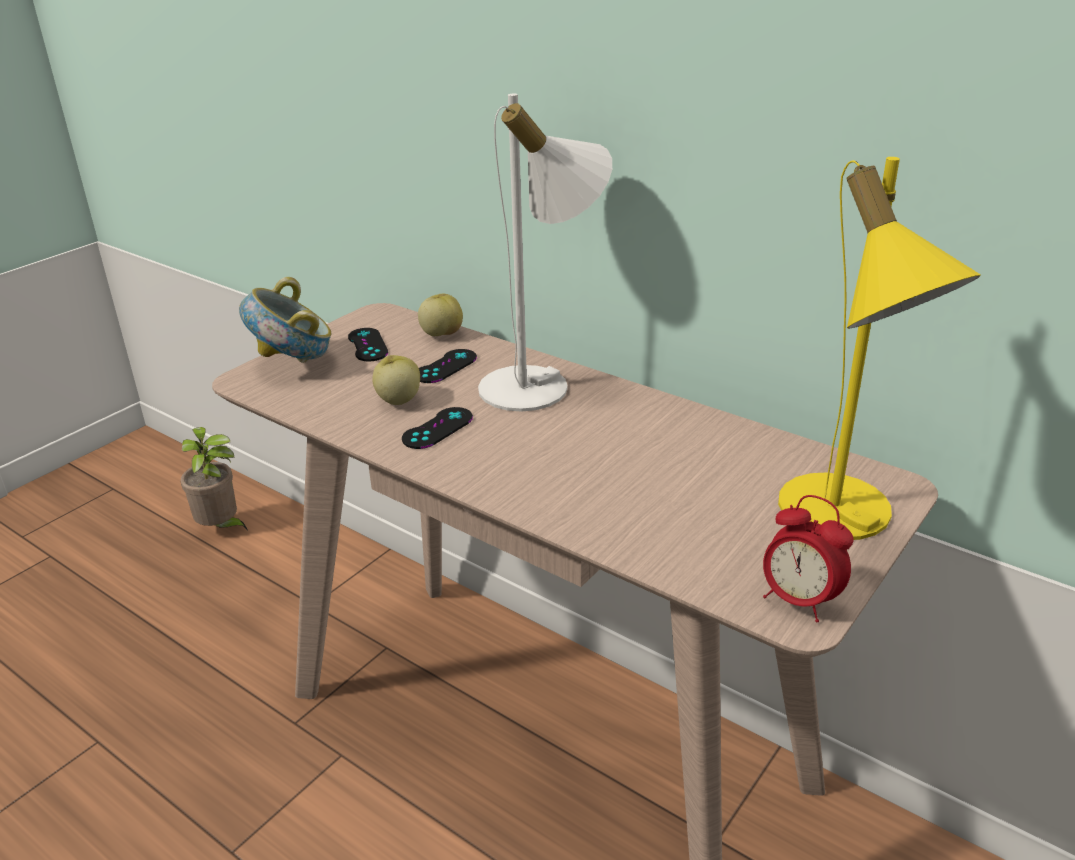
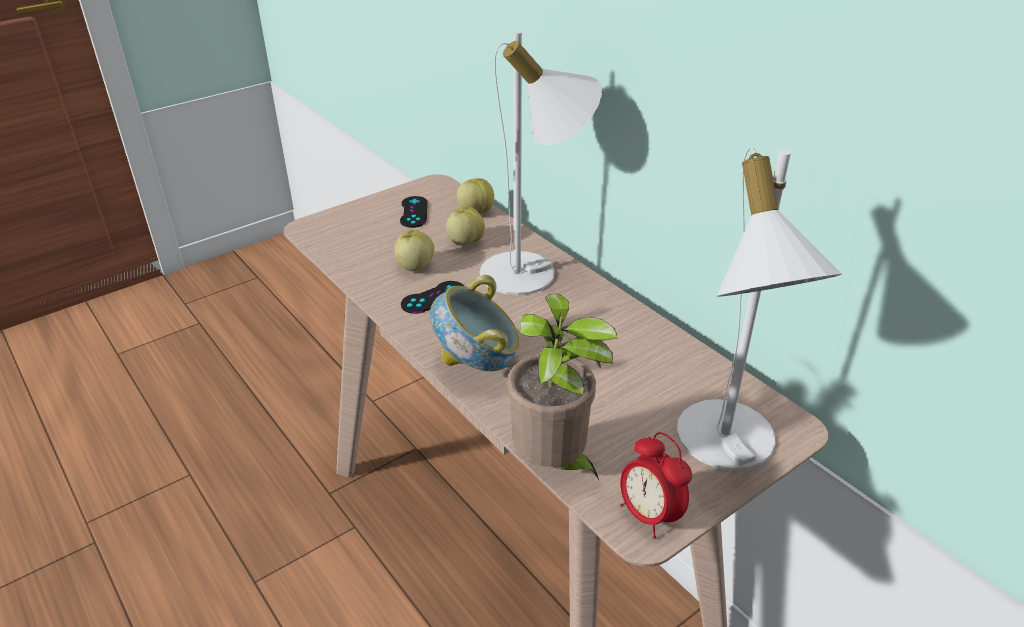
camera: 15 degrees right, 5 degrees up
potted plant [180,427,248,530] -> potted plant moved to [507,293,618,480]
bowl [239,277,332,363] -> bowl moved to [430,275,520,371]
black game controller [419,349,477,383] -> apple [446,207,485,246]
yellow table lamp [778,157,981,540] -> white table lamp [677,147,842,471]

